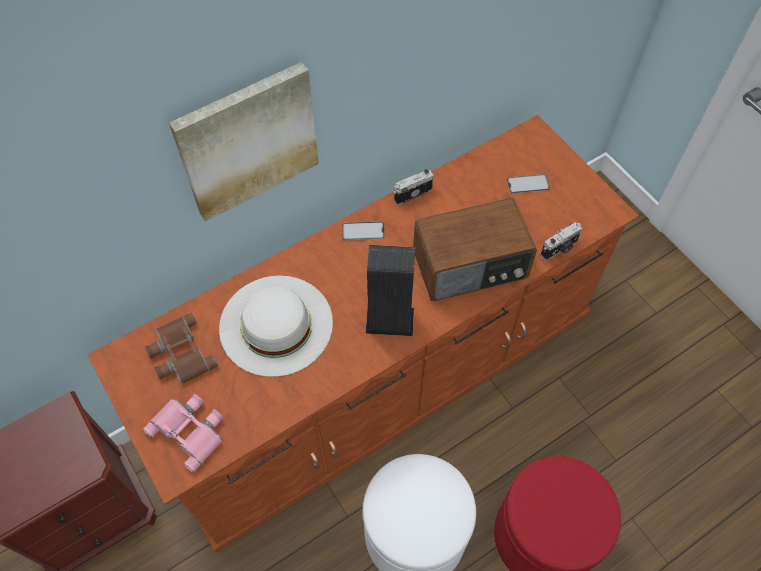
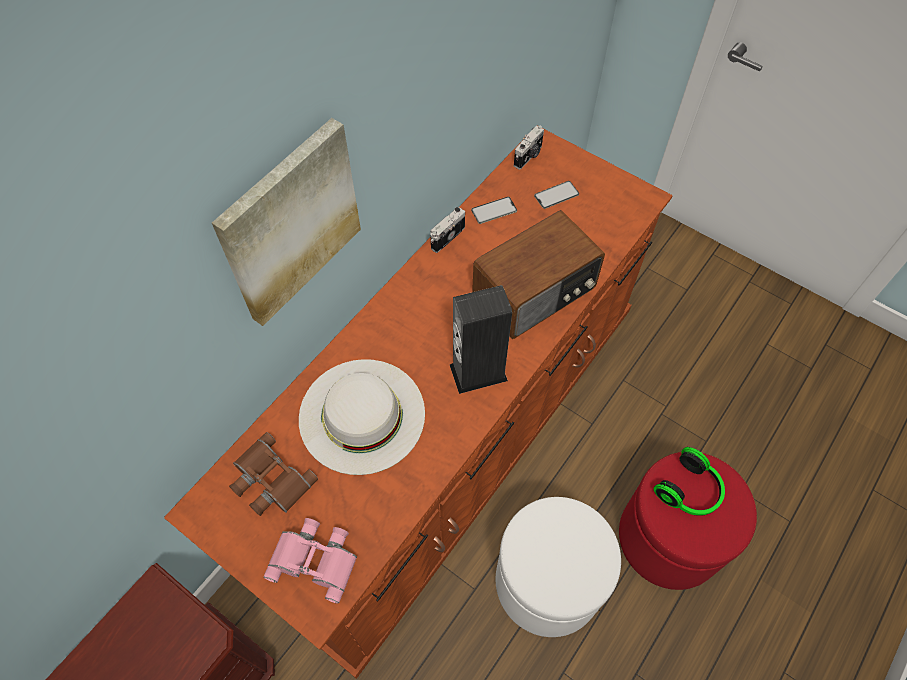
camera: 20 degrees left, 0 degrees up
phone [342,222,385,241] -> phone moved to [471,197,517,224]
camera [541,222,582,260] -> camera moved to [514,125,544,170]
none -> headphones [654,447,725,516]

